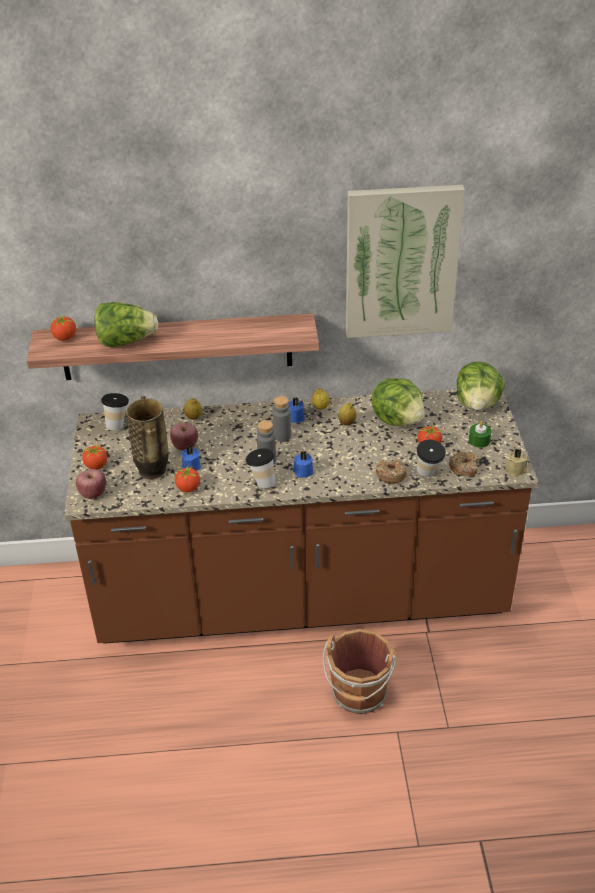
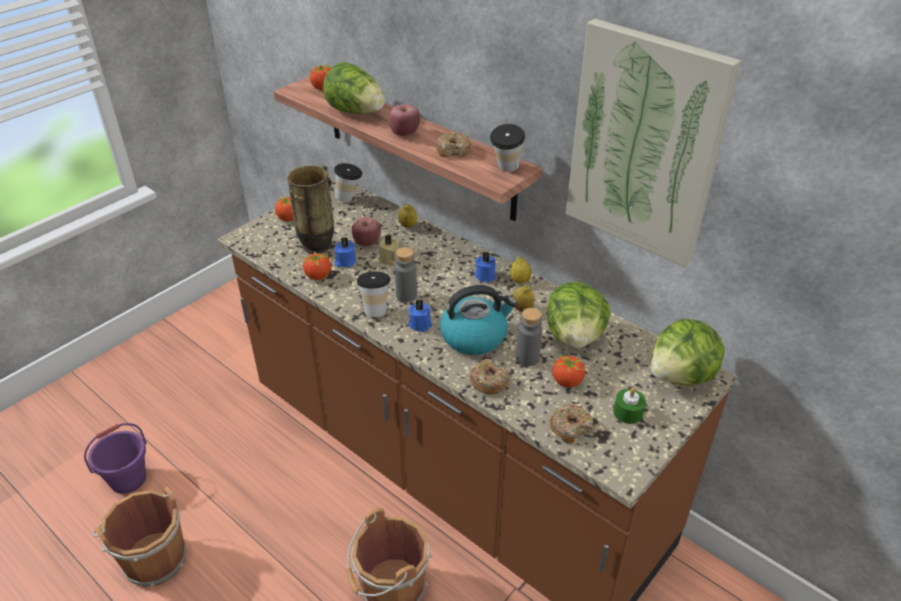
camera: 45 degrees right, 0 degrees up
apple [76,469,106,499] -> apple moved to [389,104,420,136]
grey bottle [272,396,291,442] -> grey bottle moved to [516,308,542,366]
cup [417,440,446,477] -> cup moved to [490,124,525,172]
beige candle [506,449,528,477] -> beige candle moved to [379,235,398,266]
none -> purple bucket [84,423,146,494]
none -> brown bucket [92,487,186,587]
none -> donut [436,132,471,158]
none -> kettle [440,285,517,355]

